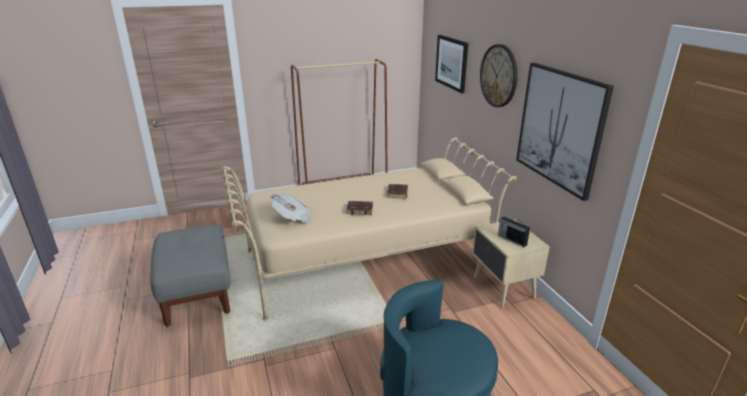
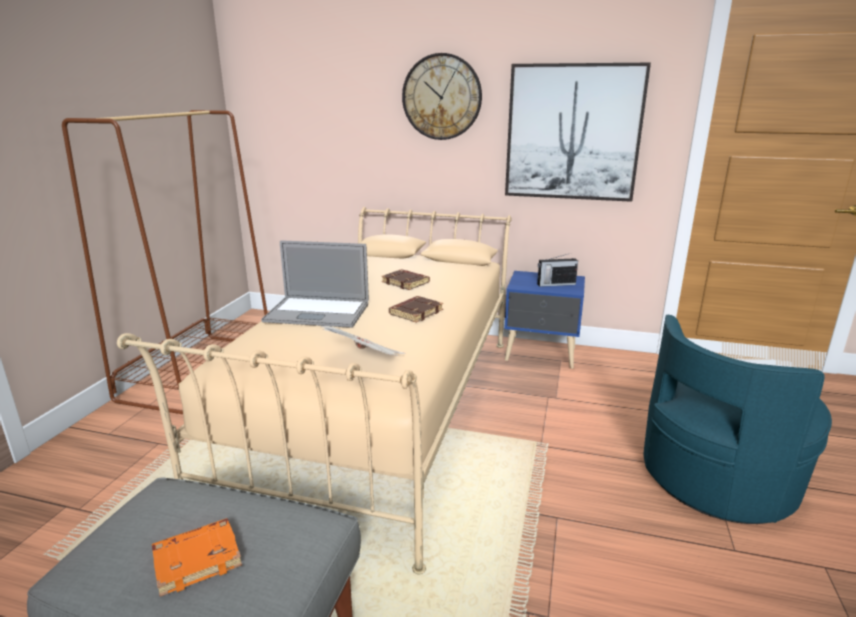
camera: 55 degrees left, 5 degrees down
picture [435,35,468,93] -> none
beige nightstand [472,219,550,307] -> blue nightstand [504,271,585,369]
none -> orange book [152,518,242,597]
none -> laptop [261,240,369,328]

